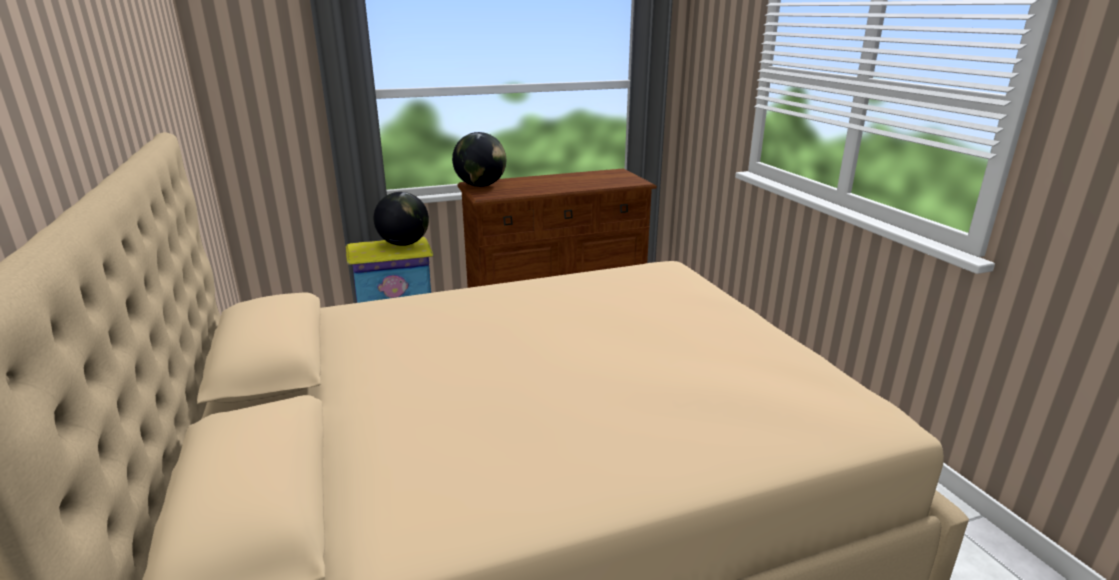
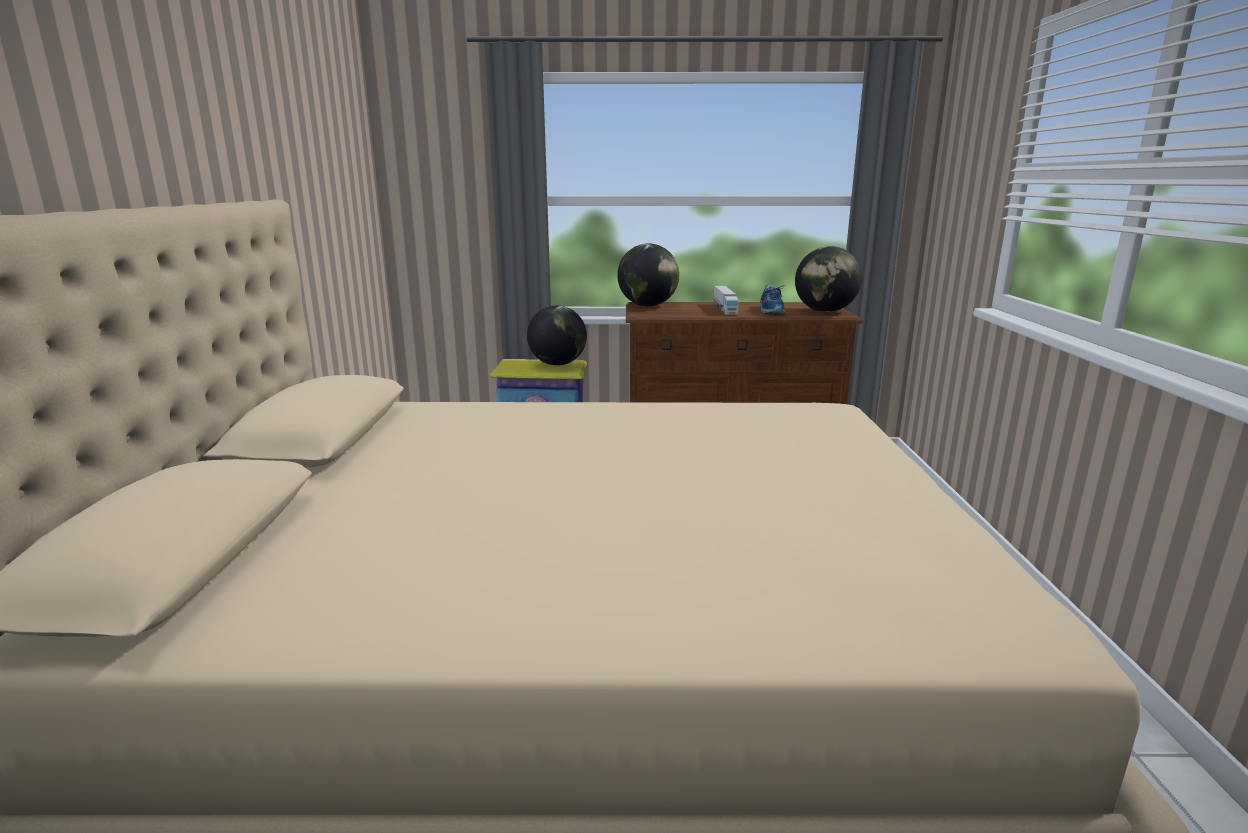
camera: 20 degrees right, 5 degrees down
none -> toy truck [713,286,738,315]
none -> shoe [759,285,785,314]
none -> globe [795,246,862,312]

